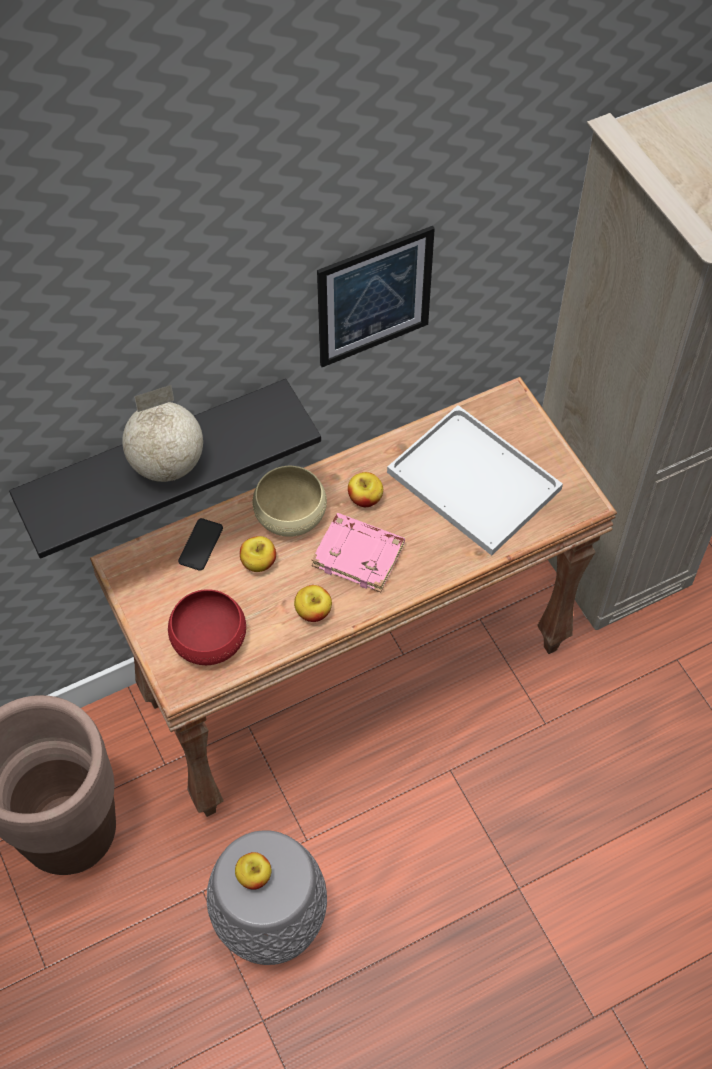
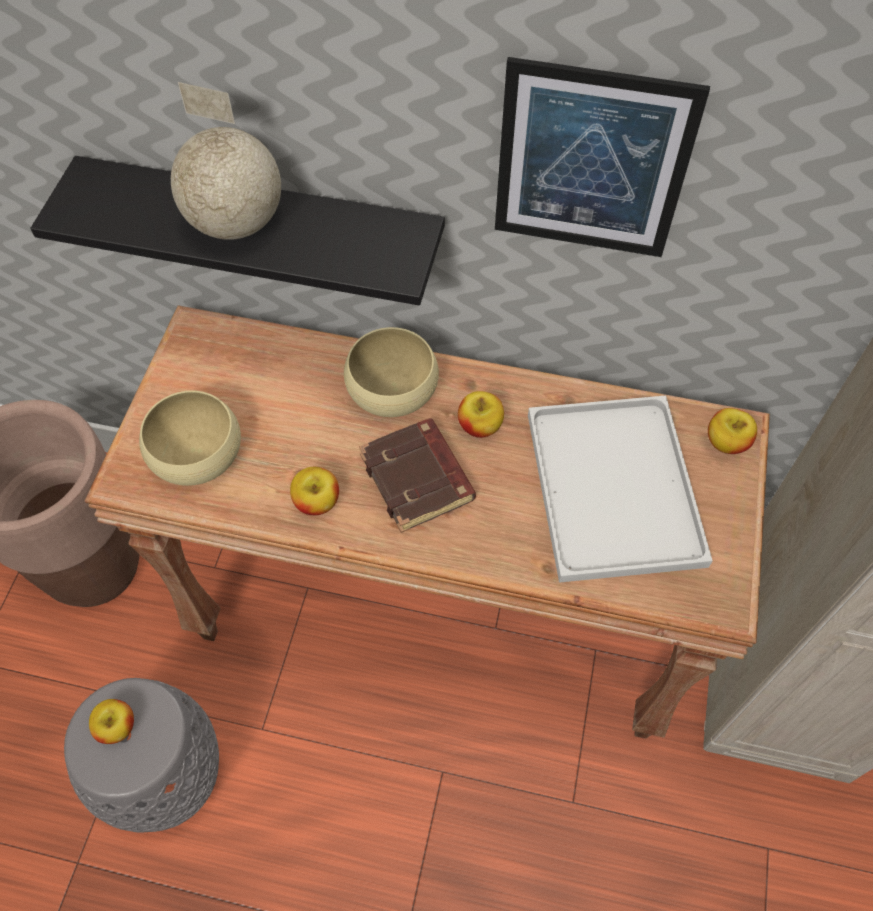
camera: 40 degrees right, 0 degrees up
red bowl [168,589,246,665] -> beige bowl [139,390,241,486]
phone [178,518,223,571] -> none
apple [240,536,276,572] -> apple moved to [708,408,757,454]
pink book [312,513,405,593] -> brown book [359,418,476,533]

